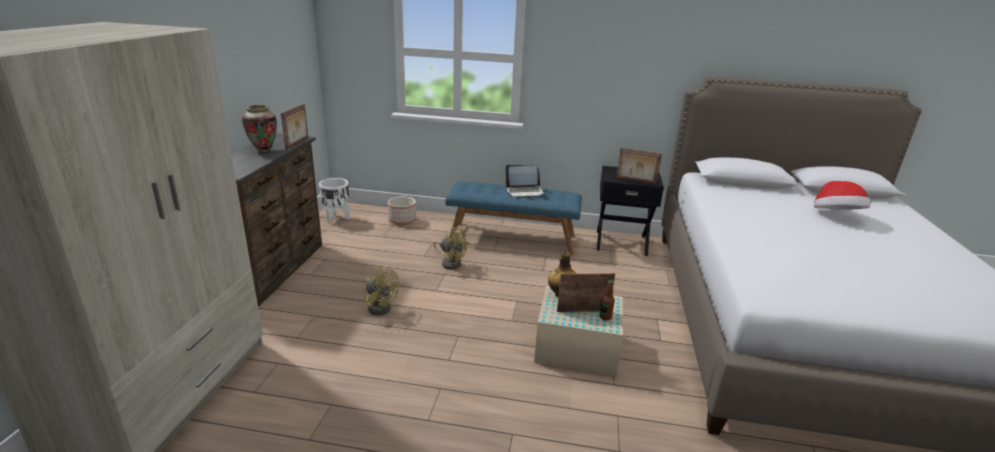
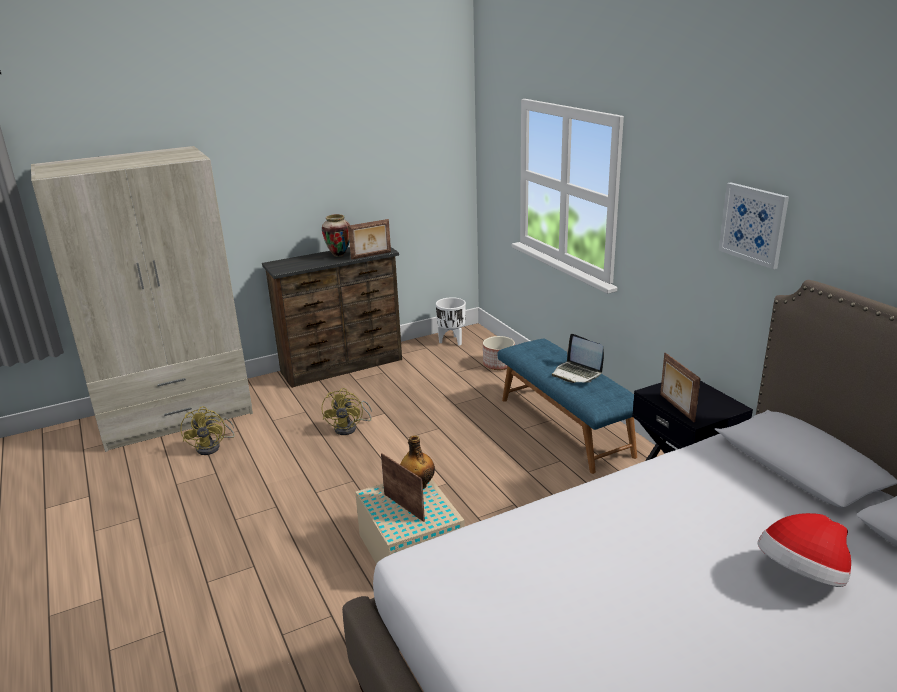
camera: 55 degrees right, 0 degrees up
yellow fan [433,227,467,270] -> yellow fan moved to [180,406,235,455]
bottle [599,280,615,321] -> none
none -> picture [719,182,789,269]

